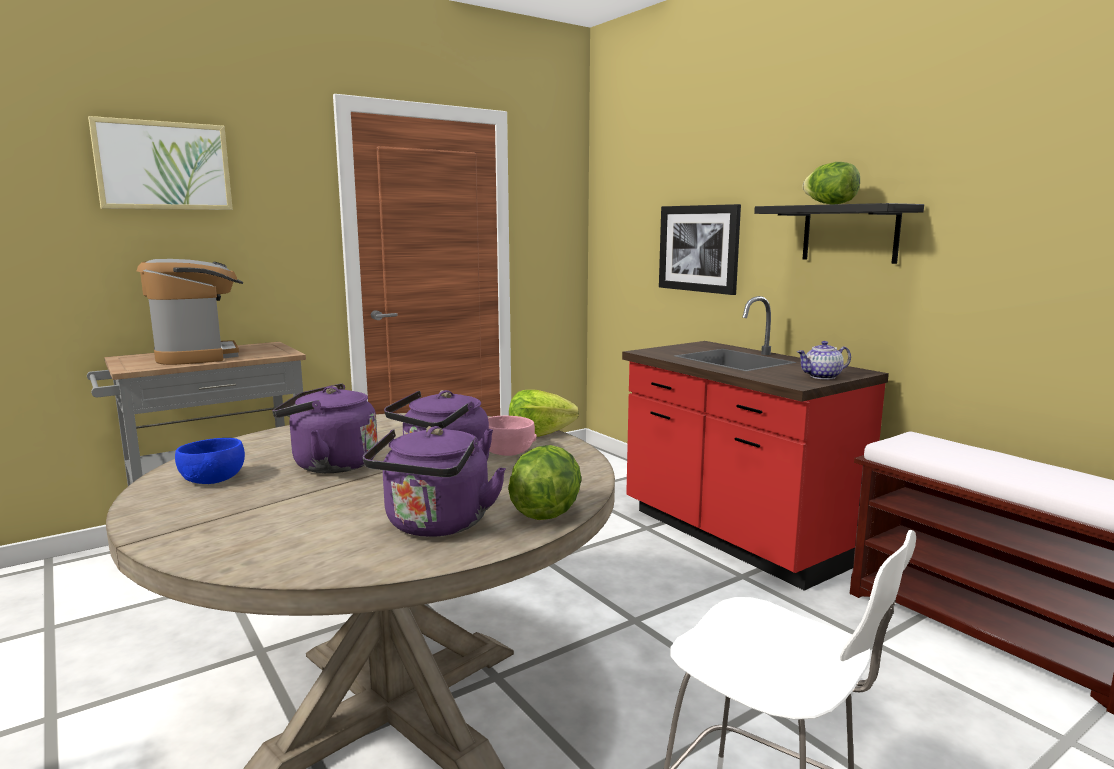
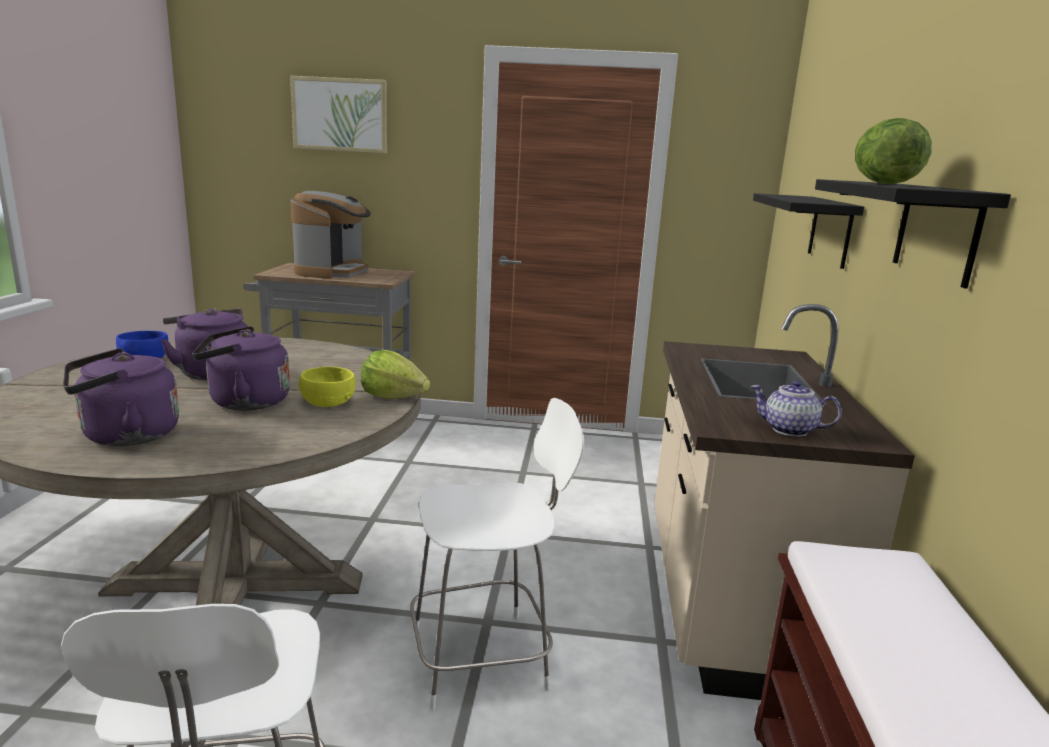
camera: 40 degrees right, 5 degrees up
pink bowl [488,416,537,456] -> yellow bowl [299,367,356,407]
lettuce [508,445,581,520] -> none
red counter [622,296,889,591] -> beige counter [654,304,915,700]
picture [659,204,741,295] -> black shelf [753,193,864,269]
none -> white chair [410,398,584,711]

